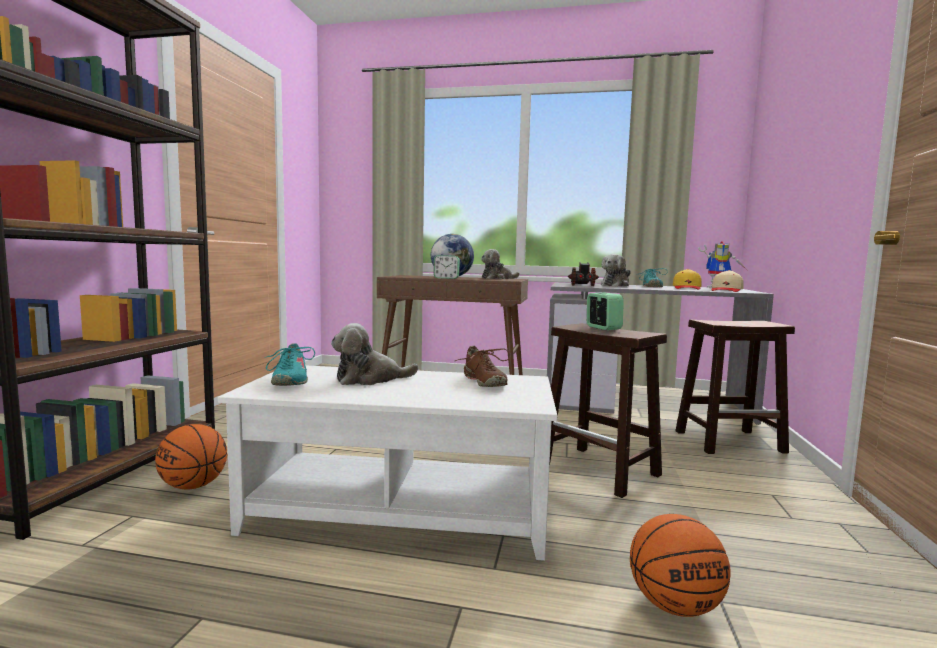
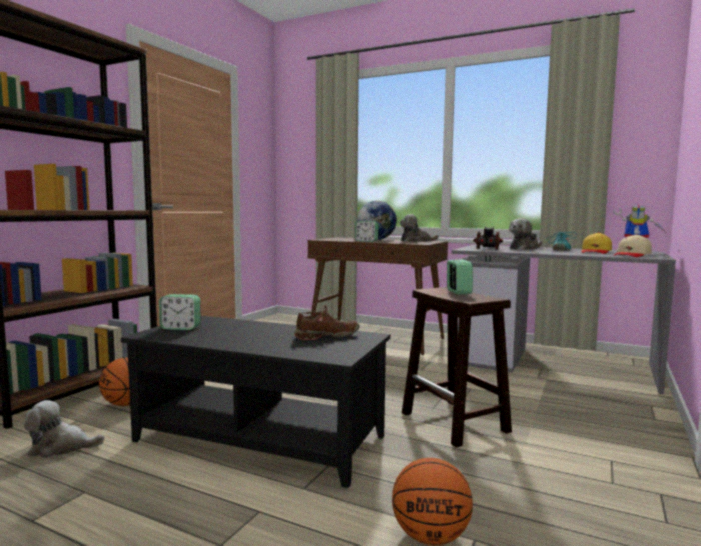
camera: 15 degrees right, 0 degrees up
white coffee table [218,365,557,561] -> black coffee table [121,316,390,488]
turquoise shoe [264,343,315,386] -> alarm clock [159,294,201,330]
plush toy [331,323,418,385] -> plush toy moved to [24,400,104,458]
brown shoe [454,346,510,387] -> brown shoe turned 105 degrees counterclockwise [294,305,360,340]
brown stool [675,320,795,454] -> none

